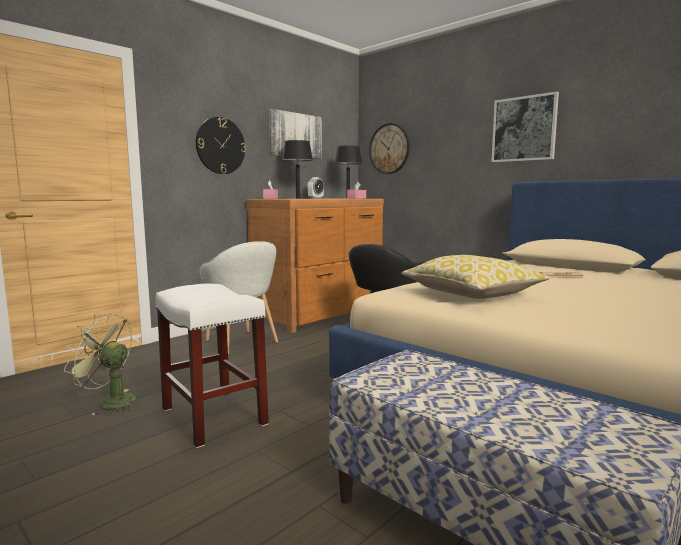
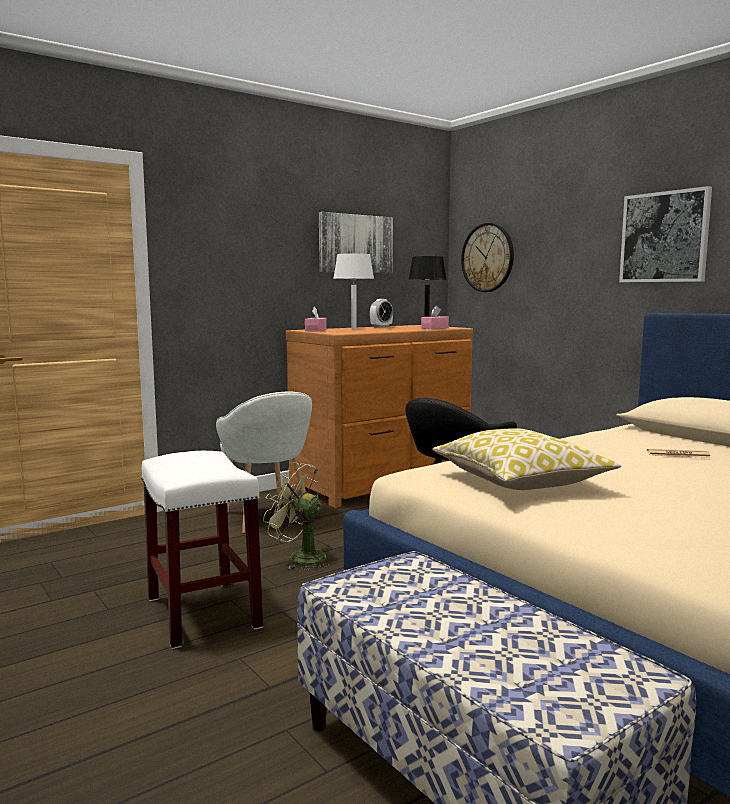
camera: 10 degrees right, 0 degrees up
green fan [64,313,136,416] -> green fan moved to [263,462,330,570]
wall clock [196,117,246,174] -> none
black table lamp [282,140,313,199] -> white table lamp [333,253,374,329]

